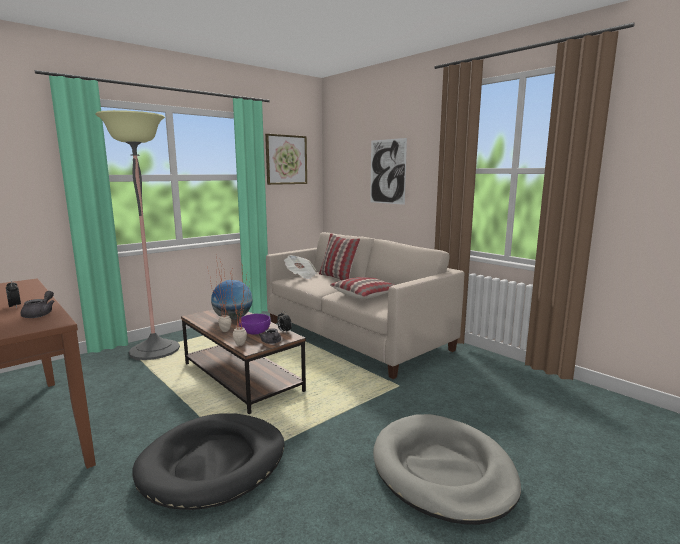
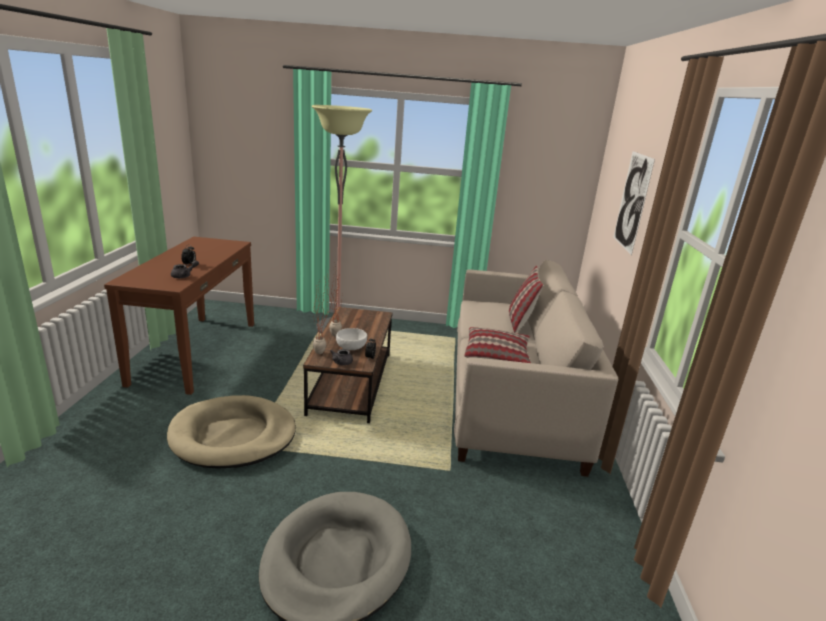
camera: 45 degrees right, 10 degrees up
black dog bed [133,413,284,510] -> beige dog bed [167,395,296,469]
globe [211,280,253,320] -> none
purple bowl [239,314,271,334] -> white bowl [336,328,367,350]
picture [265,134,307,185] -> none
newspaper [284,255,318,279] -> none

